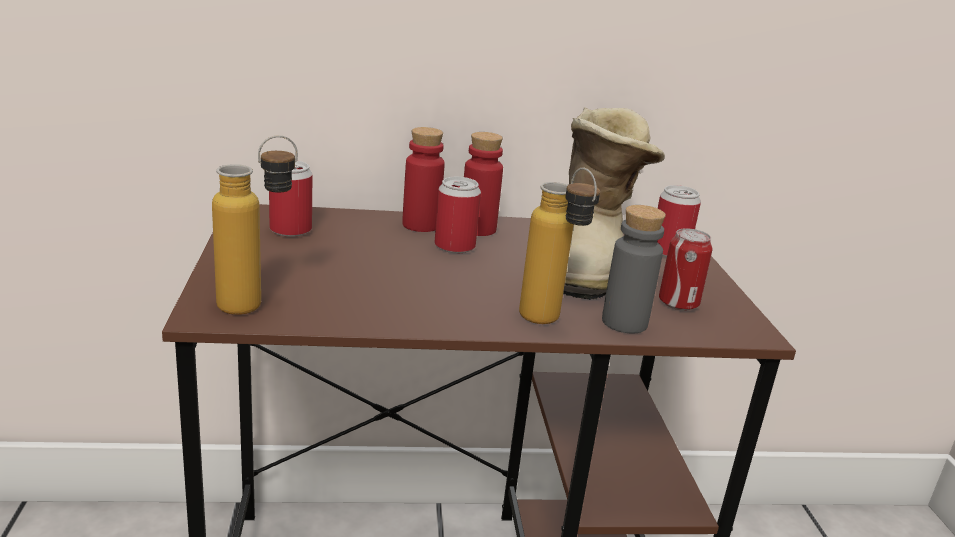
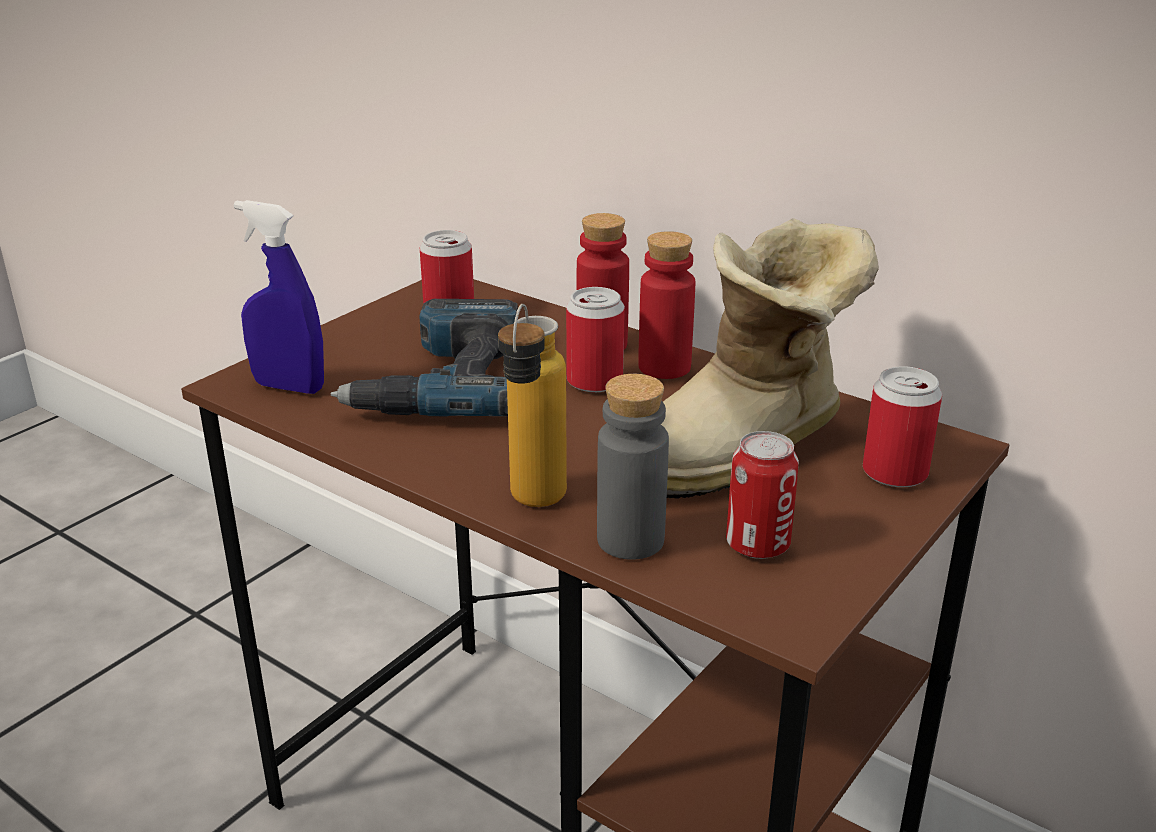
camera: 45 degrees right, 5 degrees up
bottle [212,135,298,315] -> blue spray bottle [234,200,324,394]
none -> power drill [331,299,518,417]

